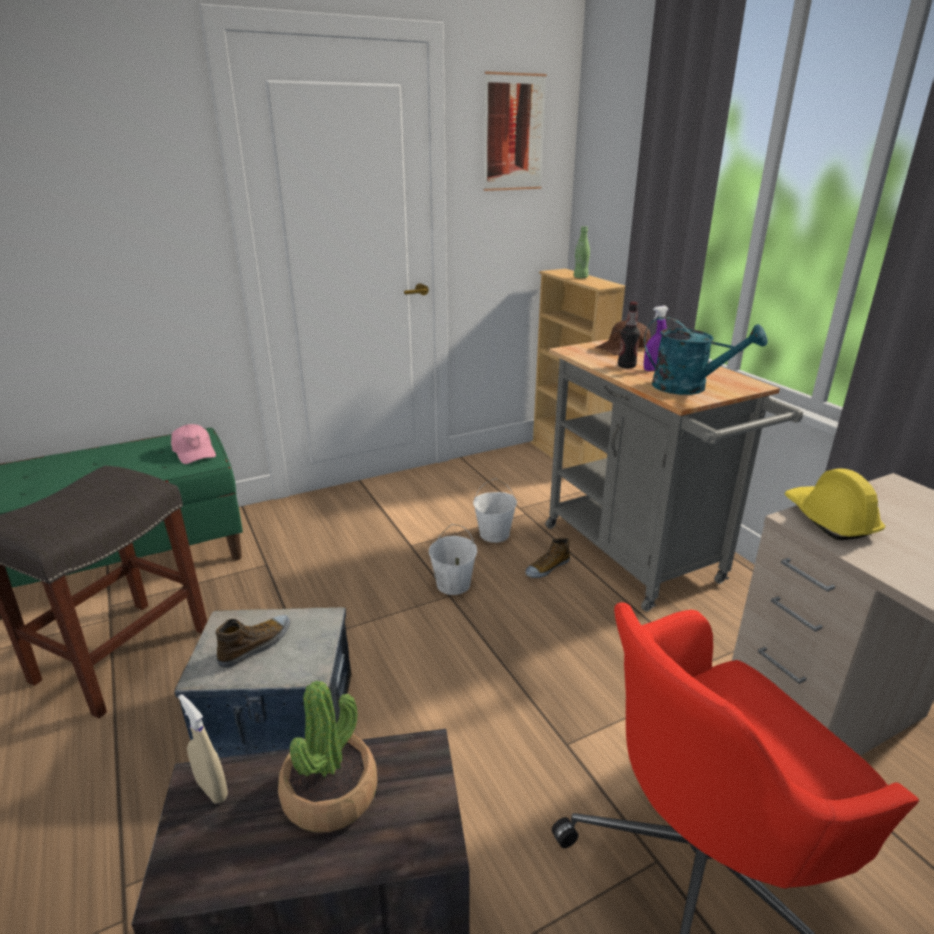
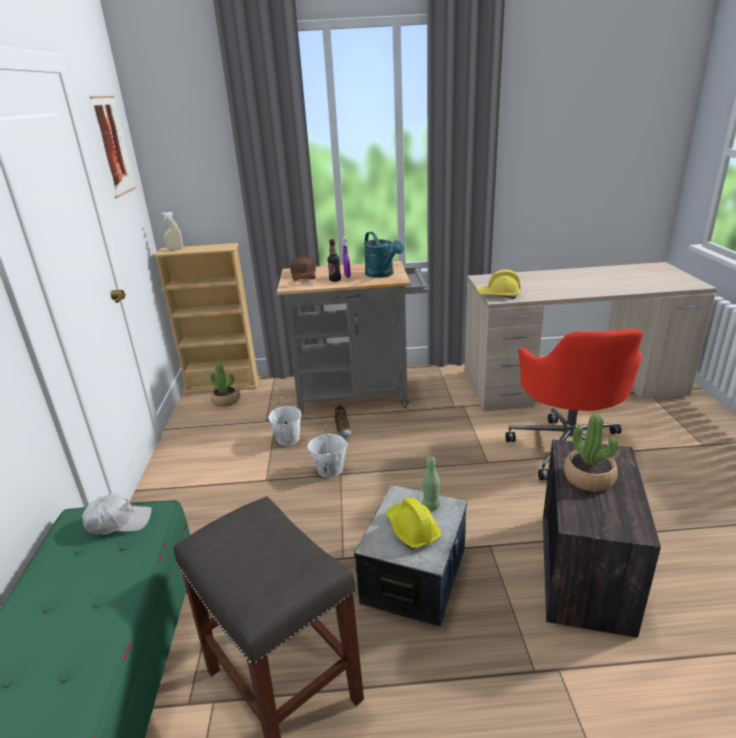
camera: 65 degrees left, 0 degrees up
pink cap [171,424,216,464] -> white cap [82,493,152,535]
beige spray bottle [178,694,228,803] -> beige spray bottle moved to [161,212,183,251]
shoe [216,615,290,668] -> yellow hard hat [386,497,442,549]
green bottle [574,226,590,278] -> green bottle moved to [422,457,440,511]
turquoise watering can [644,316,768,395] -> turquoise watering can turned 105 degrees clockwise [364,232,404,278]
none -> potted plant [210,363,240,407]

